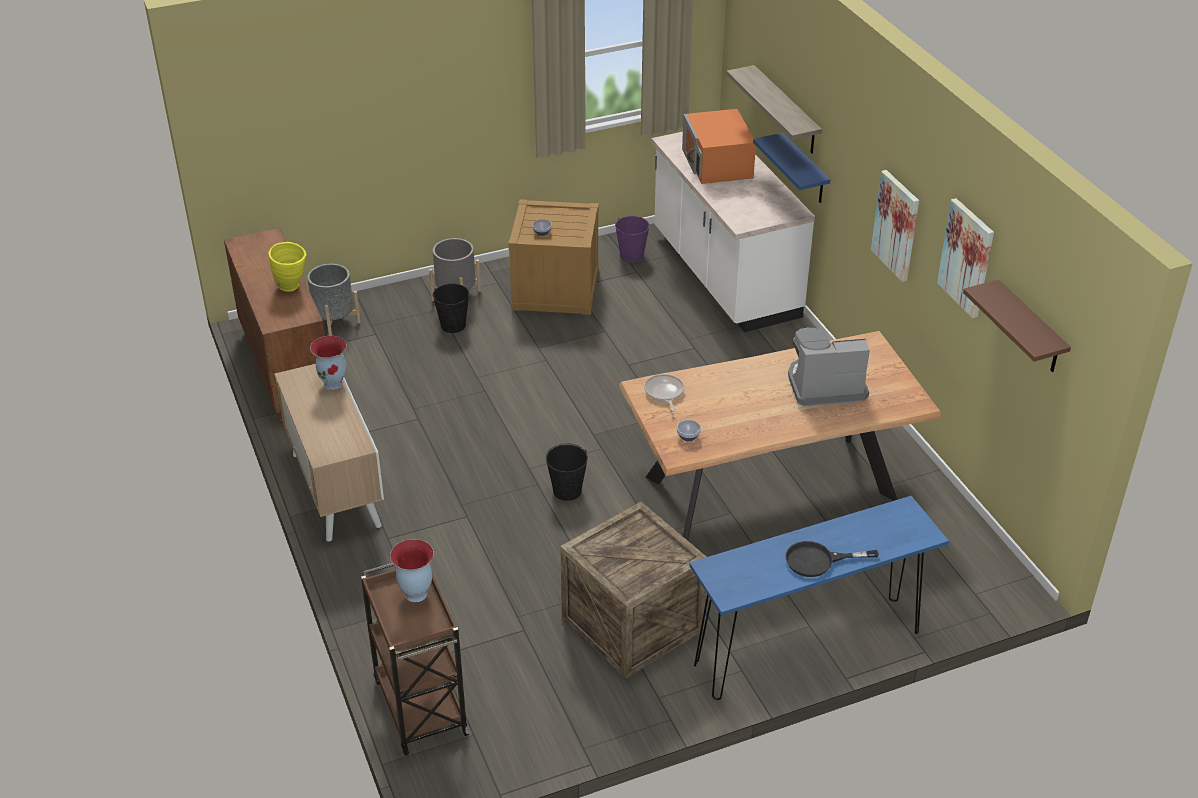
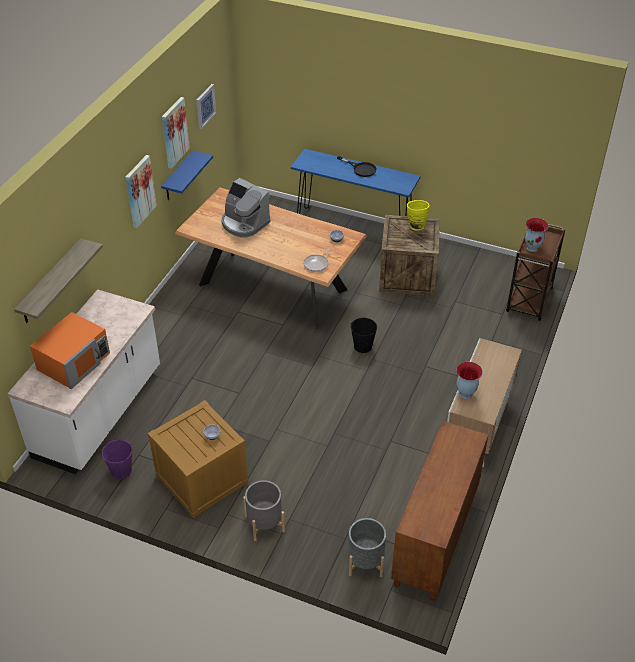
camera: 135 degrees left, 5 degrees up
yellow vase [269,242,306,292] -> yellow vase moved to [406,200,430,231]
black bucket [432,284,469,333] -> none
blue shelf [753,133,830,203] -> blue shelf moved to [161,150,213,200]
brown shelf [963,280,1071,372] -> picture [196,84,216,129]

